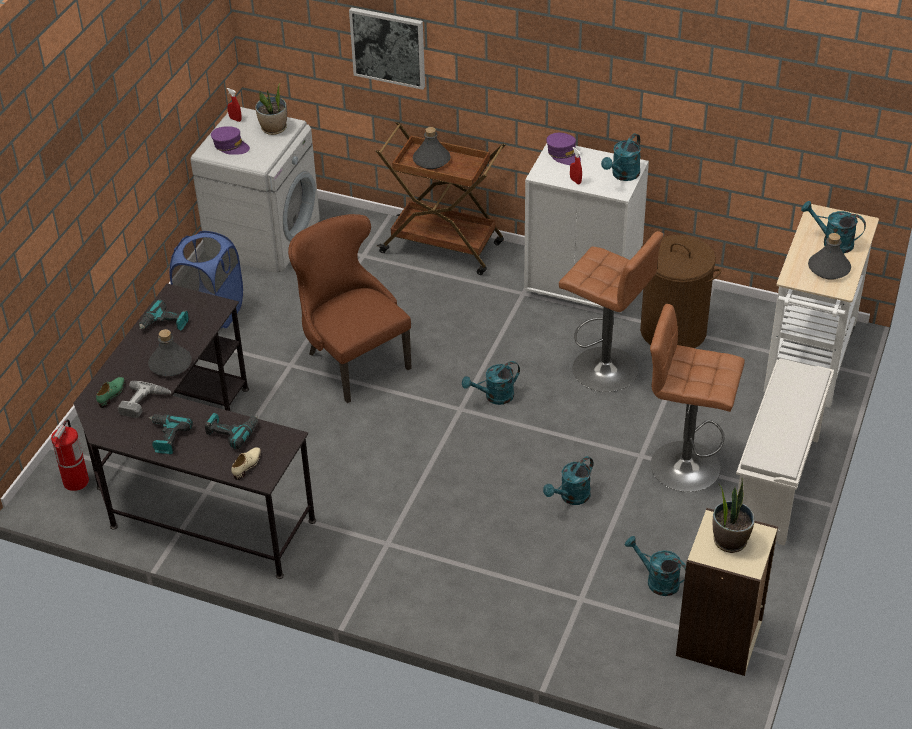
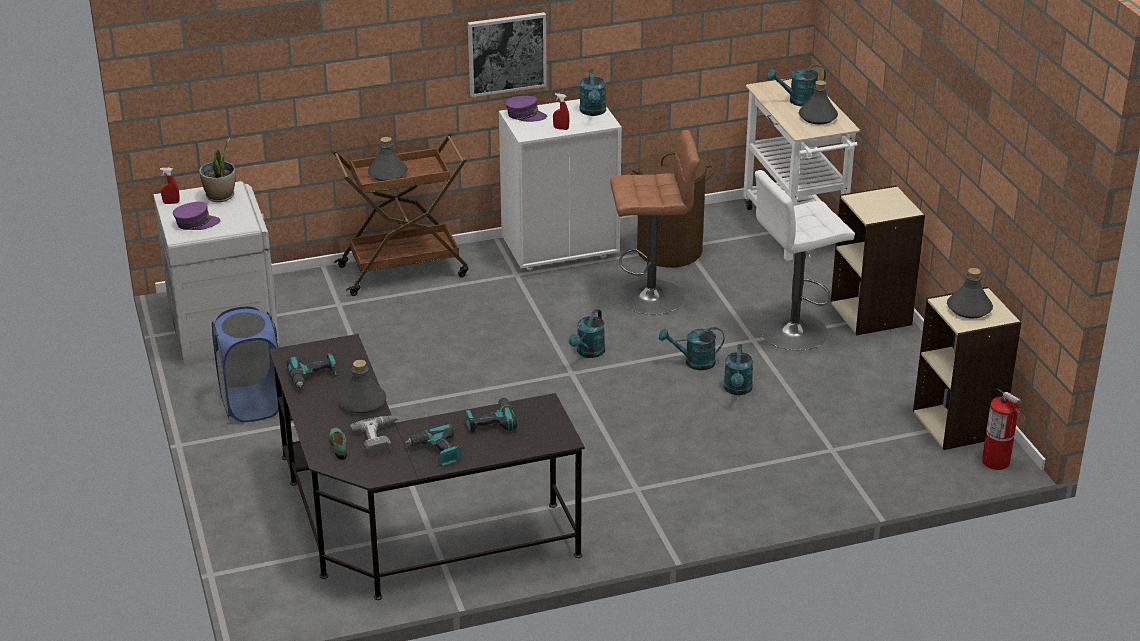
camera: 40 degrees left, 10 degrees down
fire extinguisher [51,419,89,491] -> fire extinguisher moved to [982,389,1022,470]
beige shoe [231,448,261,480] -> none
brown chair [288,214,412,403] -> none
picture [349,7,425,90] -> picture moved to [468,12,547,97]
turquoise watering can [625,536,686,596] -> turquoise watering can moved to [659,327,724,370]
brown stool [650,304,745,492] -> white stool [755,170,855,350]
potted plant [713,478,755,553] -> grey bottle [947,268,993,318]
white shoe rack [736,358,834,546] -> beige bookcase [830,185,925,335]

